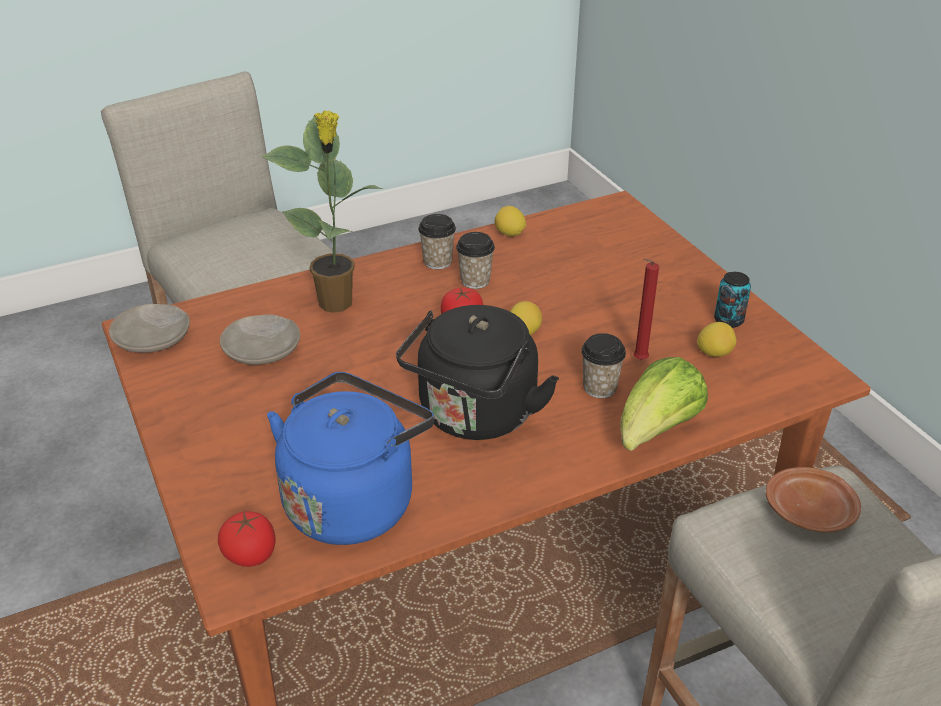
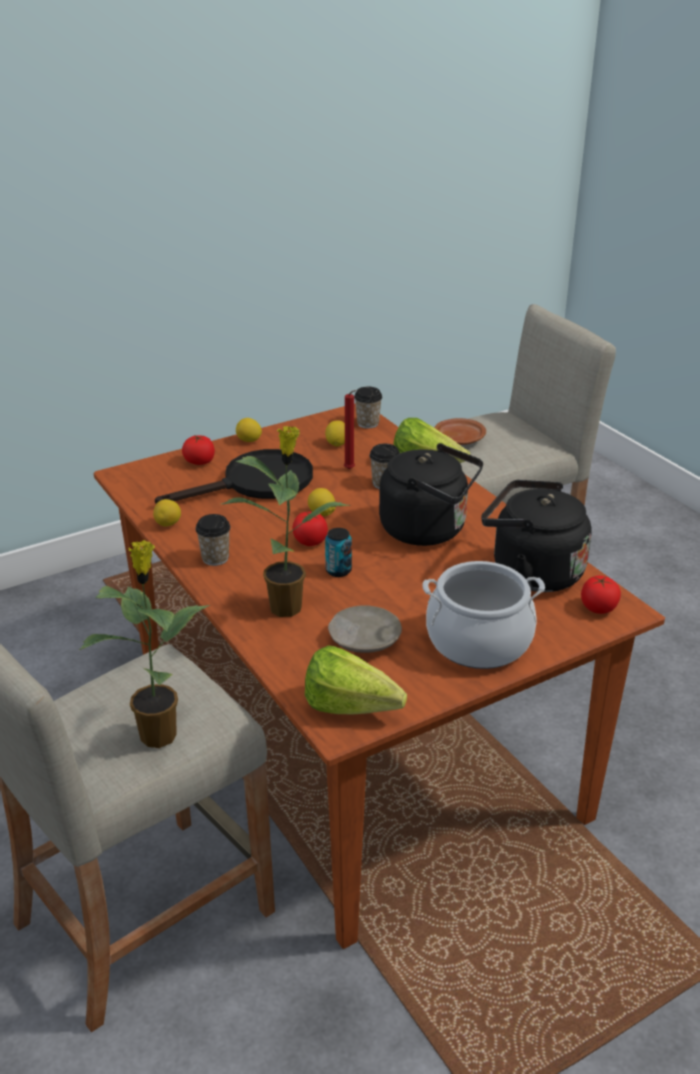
camera: 95 degrees left, 5 degrees down
beige plate [109,304,190,353] -> lettuce [305,646,407,714]
blue kettle [267,372,434,545] -> black kettle [481,480,592,592]
cup [456,232,495,289] -> cup moved to [354,386,382,429]
can [714,272,751,328] -> can moved to [325,528,352,577]
none -> potted plant [79,540,210,748]
none -> black frying pan [155,449,313,504]
none -> tomato [182,435,215,465]
none -> lemon [236,418,262,442]
none -> cooking pot [422,561,545,669]

